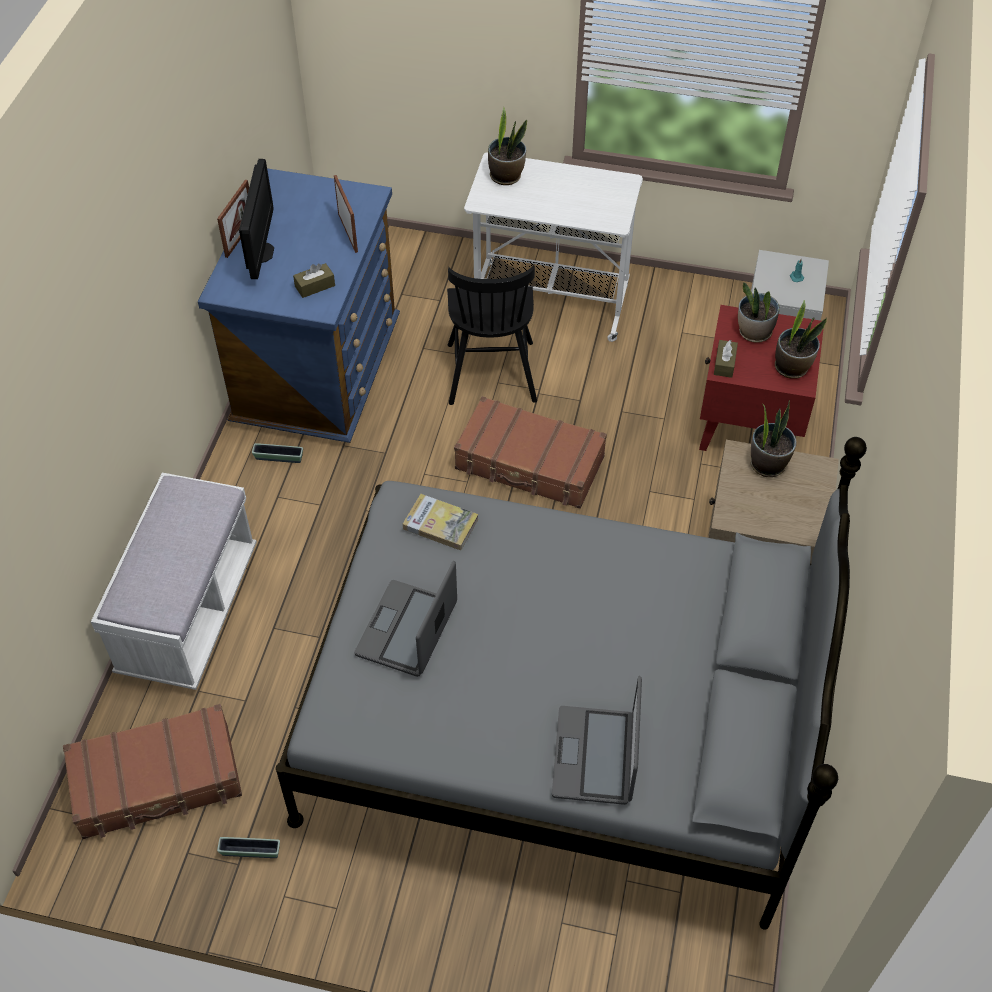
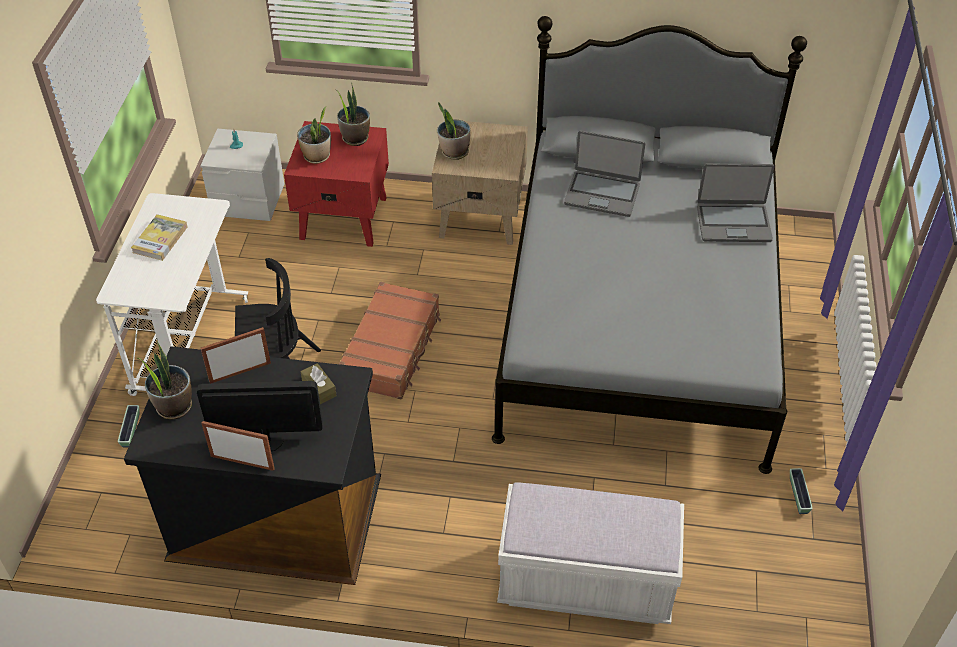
camera: 95 degrees left, 5 degrees down
brown suitcase [63,704,242,839] -> none
blue dresser [198,168,400,443] -> black dresser [124,346,381,585]
planter [252,443,303,463] -> planter moved to [118,405,140,447]
laptop [354,561,457,677] -> laptop moved to [564,131,645,217]
book [403,494,478,550] -> book moved to [131,214,188,261]
potted plant [488,107,527,185] -> potted plant moved to [138,341,192,419]
brown tissue box [714,340,738,378] -> none

